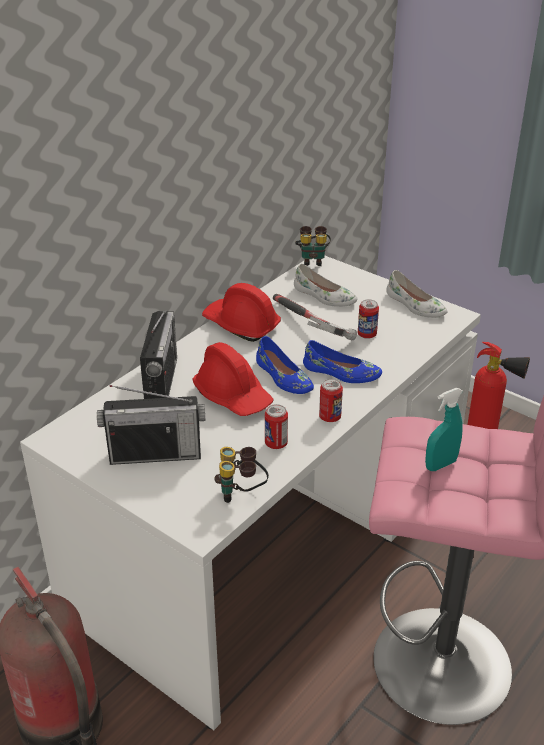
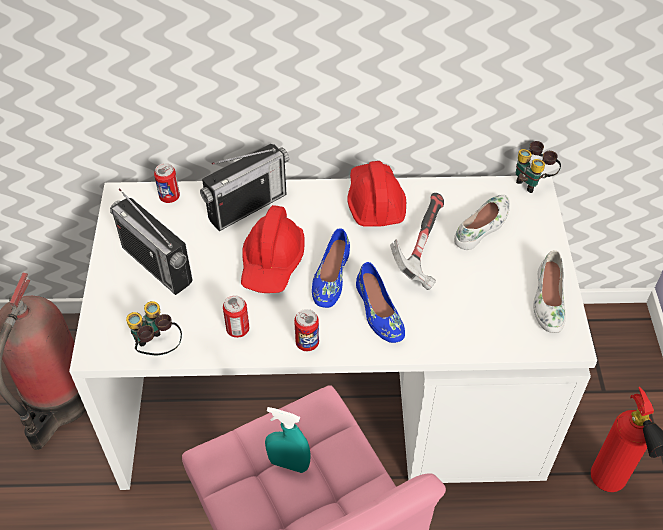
camera: 50 degrees right, 15 degrees up
white shoe [294,264,358,307] -> white shoe turned 135 degrees counterclockwise [454,194,510,250]
can [358,299,379,339] -> can moved to [154,163,180,203]

